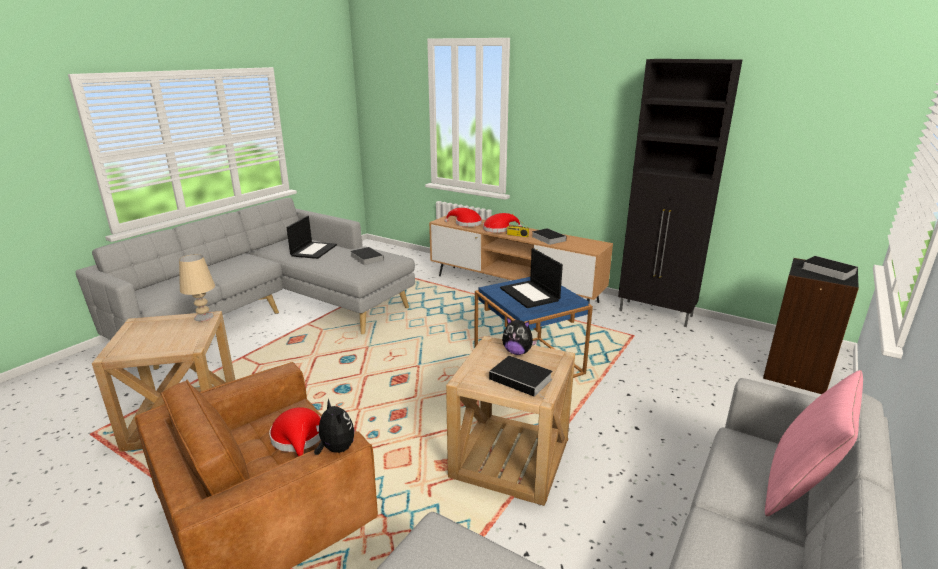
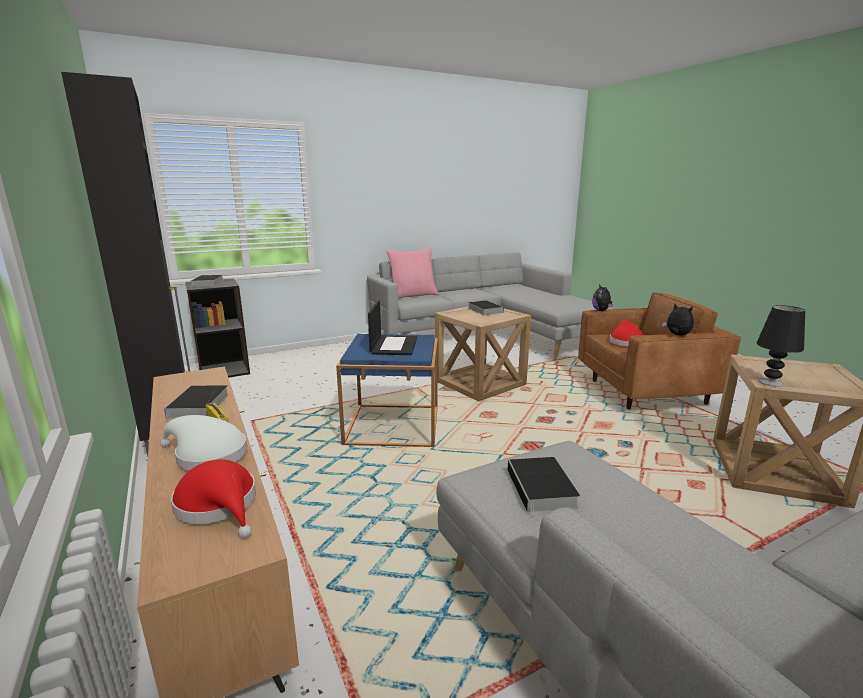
camera: 150 degrees left, 5 degrees down
beige table lamp [179,254,215,321] -> black table lamp [757,305,805,387]
laptop [286,216,337,259] -> none
red hat [483,213,522,233] -> white hat [160,415,247,471]
plush toy [502,317,537,355] -> plush toy moved to [662,304,694,336]

